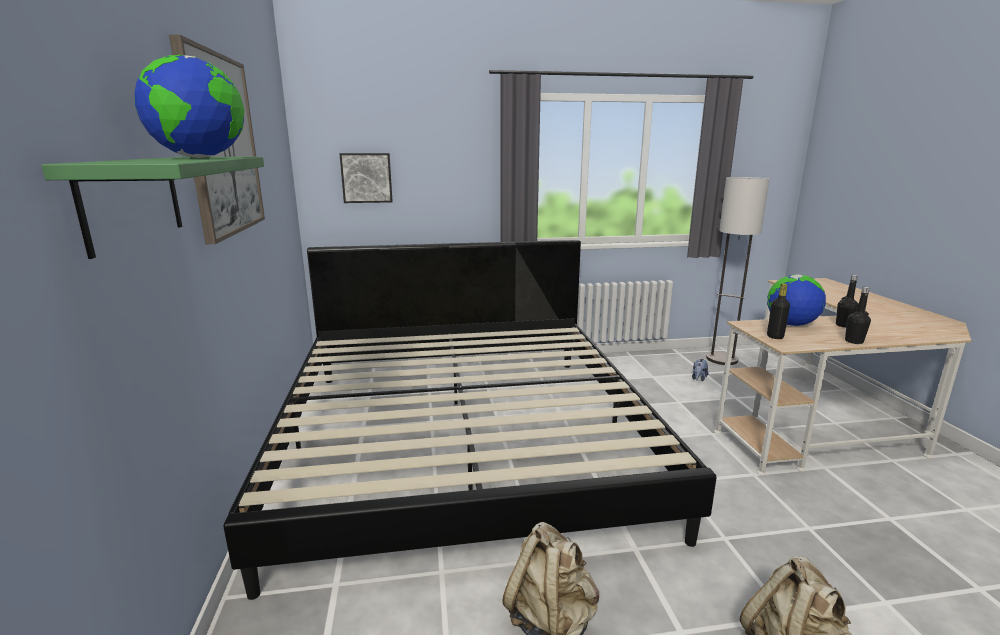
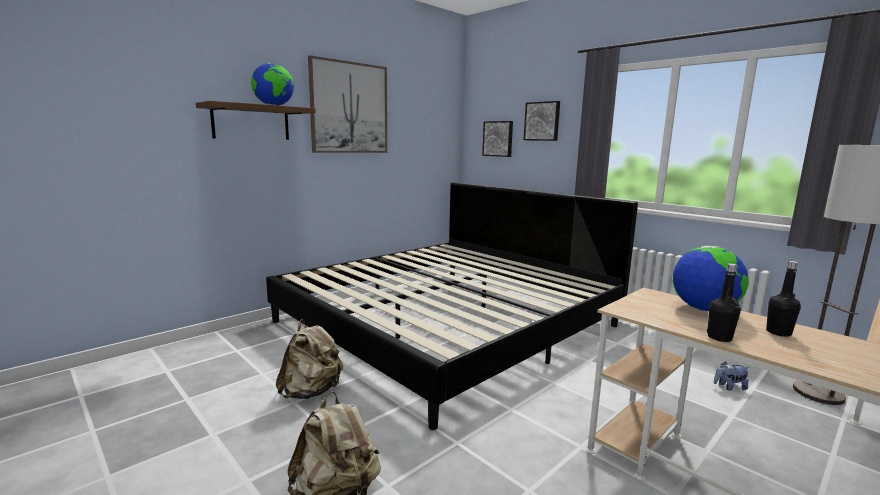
camera: 55 degrees right, 5 degrees down
green shelf [41,157,264,259] -> brown shelf [196,101,316,140]
black bottle [767,283,790,339] -> none
none -> picture [524,101,560,141]

